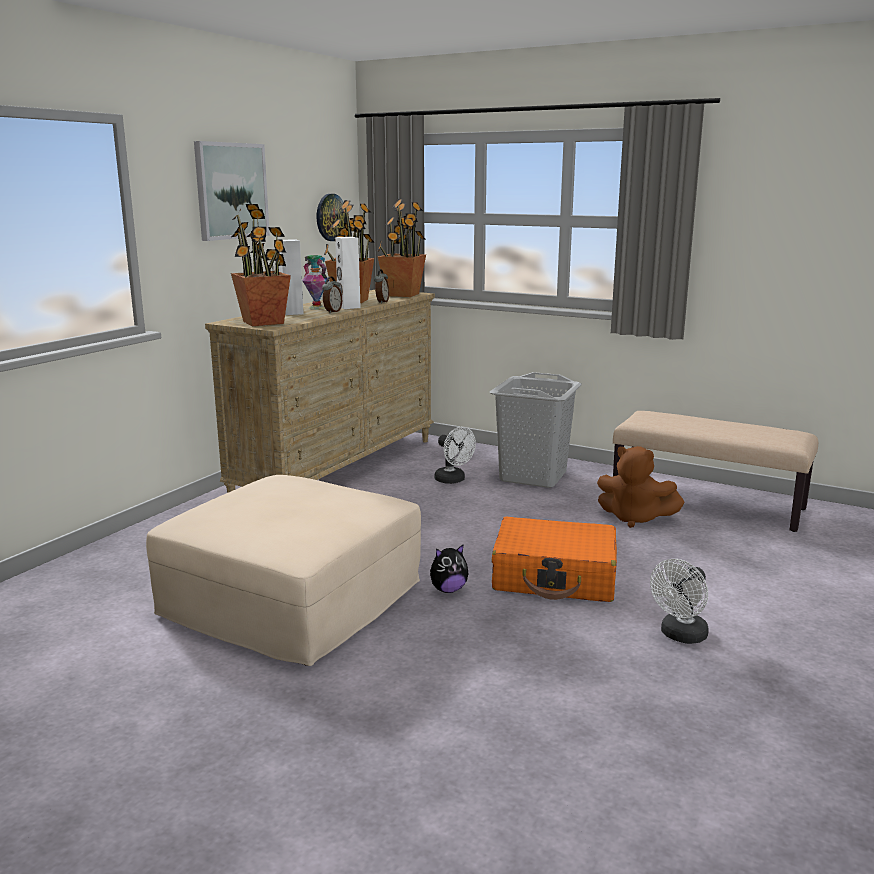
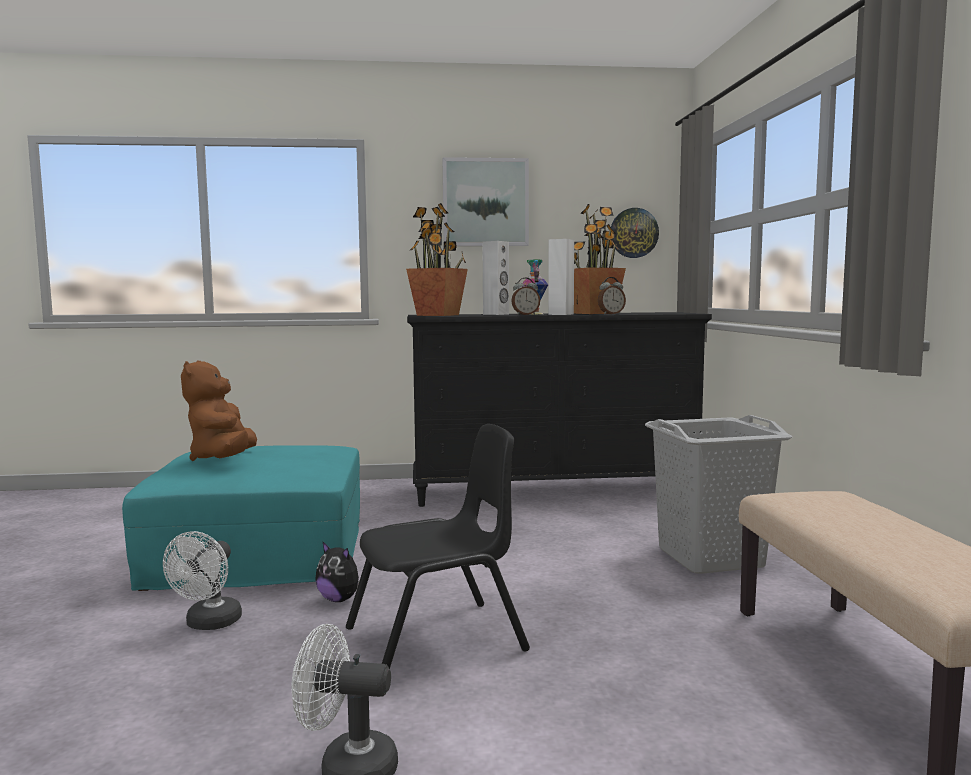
camera: 55 degrees right, 10 degrees down
beige ottoman [146,475,421,666] -> turquoise ottoman [122,445,360,591]
beige dresser [205,290,435,493] -> black dresser [407,312,712,507]
potted plant [378,199,426,297] -> none
white fan [434,427,476,484] -> white fan moved to [163,531,242,630]
orange suitcase [491,516,617,602] -> black chair [346,424,530,669]
brown plush toy [597,446,685,528] -> brown plush toy moved to [181,360,257,461]

